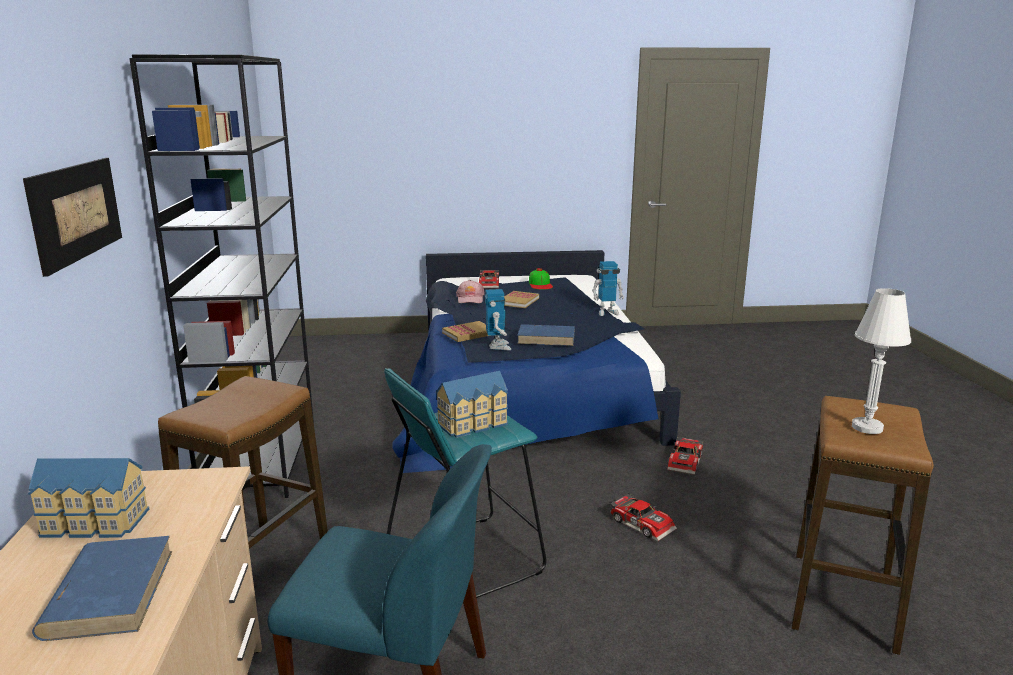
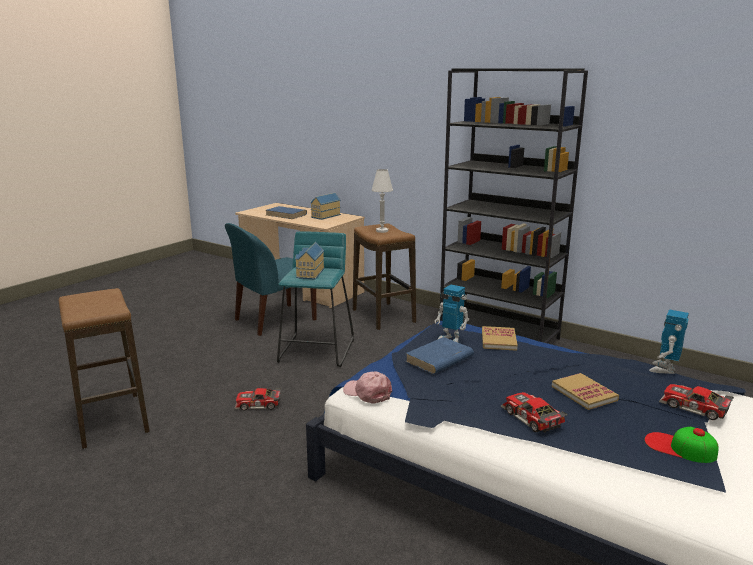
camera: 130 degrees right, 0 degrees up
picture [23,158,122,277] -> none
pink cap [456,280,485,303] -> pink cap moved to [343,371,392,404]
toy robot [592,261,624,316] -> toy robot moved to [649,309,689,374]
toy car [667,436,704,475] -> toy car moved to [501,392,568,433]
white table lamp [852,288,911,434] -> white table lamp moved to [371,169,393,233]

